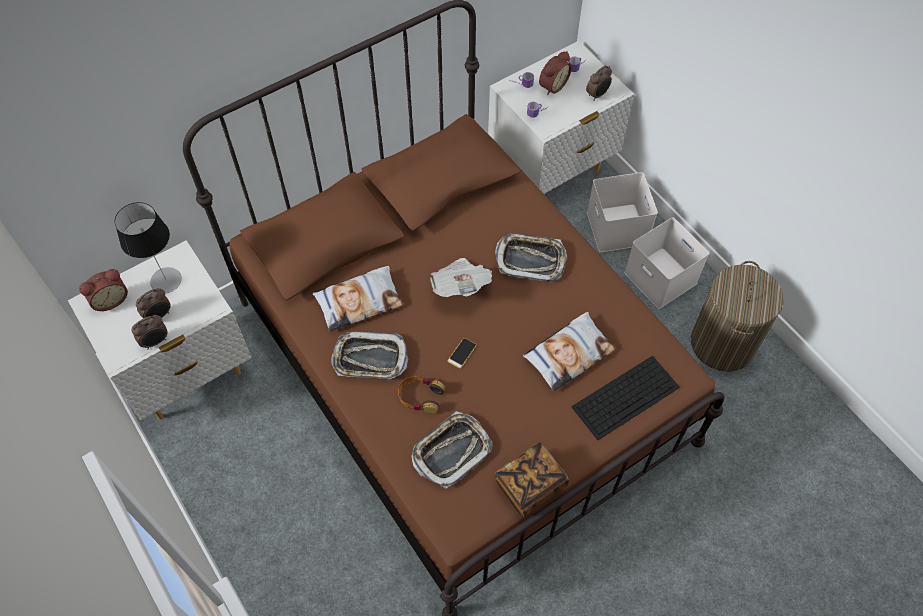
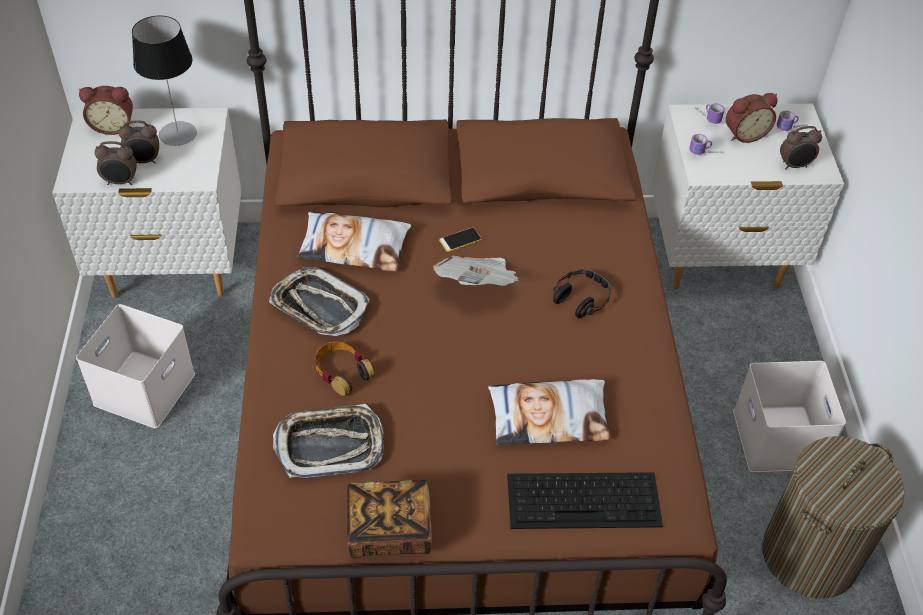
camera: 30 degrees right, 10 degrees down
phone [448,338,477,368] -> phone moved to [439,228,482,252]
tray [495,233,567,282] -> headphones [553,269,612,319]
white storage box [587,172,658,252] -> white storage box moved to [76,304,195,428]

